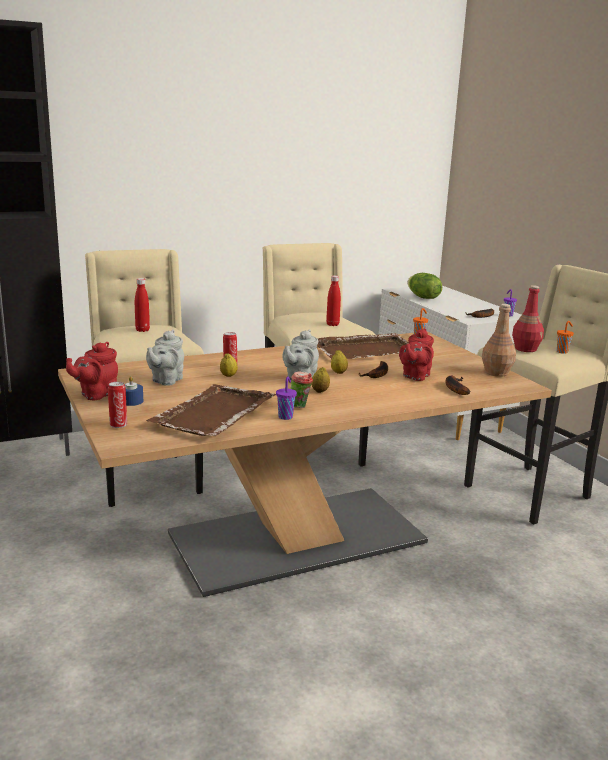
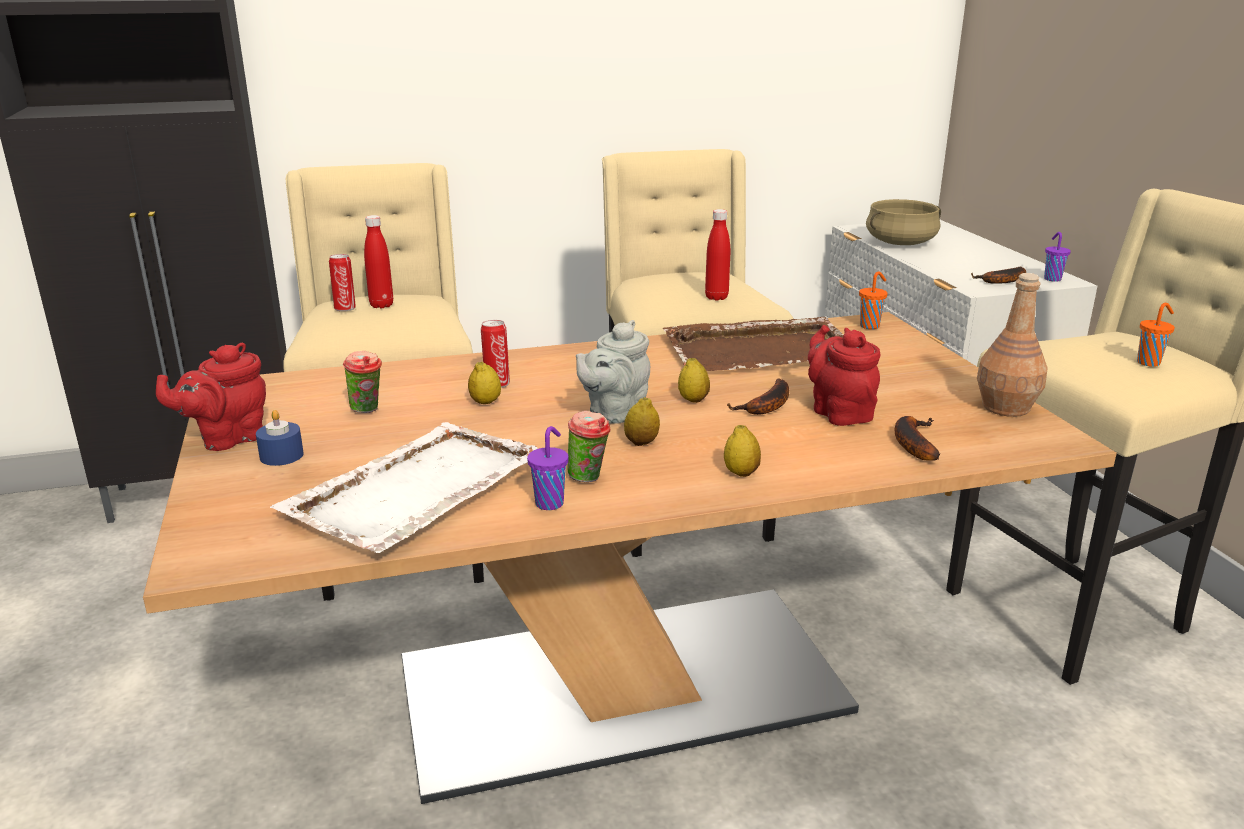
camera: 10 degrees right, 5 degrees up
can [108,382,127,428] -> can moved to [329,254,356,311]
grey teapot [146,330,184,386] -> cup [343,351,382,413]
brown tray [146,384,276,436] -> white tray [270,422,539,553]
red teapot [399,328,434,381] -> red teapot turned 120 degrees clockwise [808,325,880,426]
lettuce [408,273,442,299] -> beige cooking pot [866,199,941,245]
red bottle [512,285,544,352] -> none
none -> lemon [724,425,761,477]

